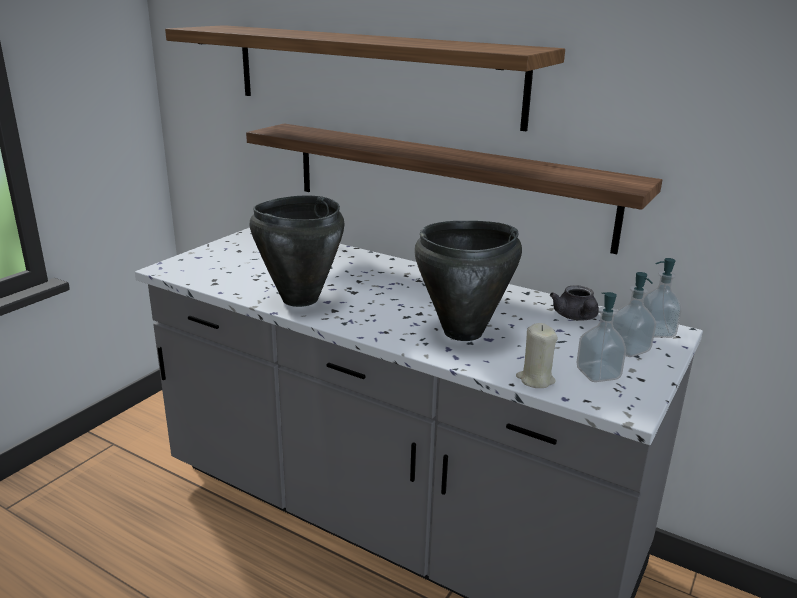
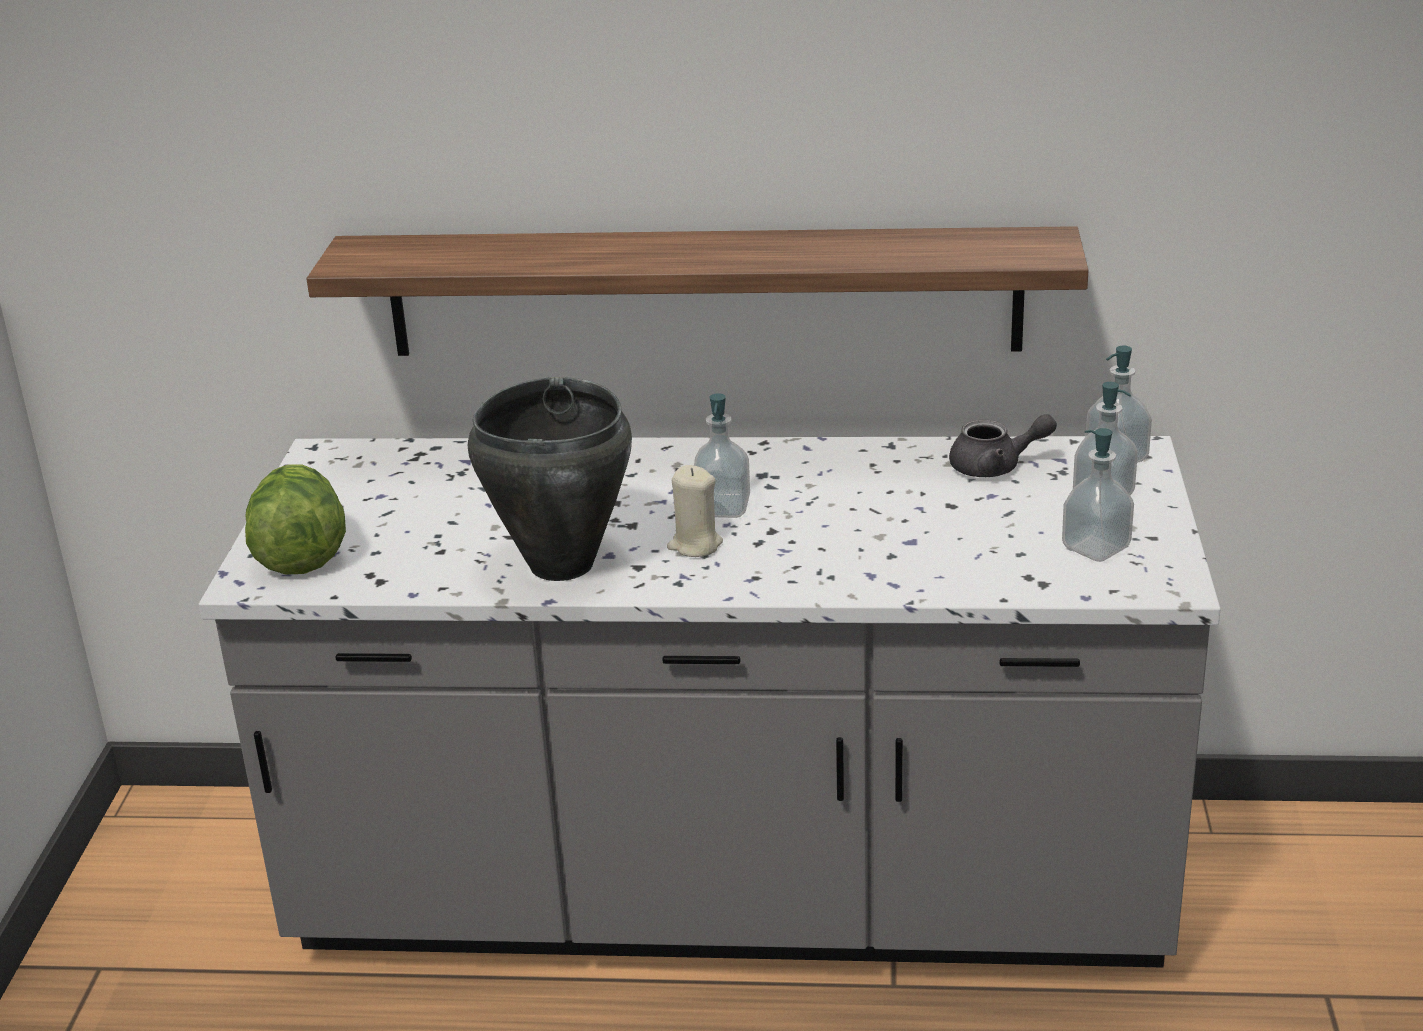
camera: 25 degrees left, 5 degrees up
shelf [165,25,565,131] -> none
black cooking pot [414,221,522,341] -> none
beige candle [516,323,558,388] -> beige candle moved to [667,465,723,557]
grey teapot [550,285,599,320] -> grey teapot turned 60 degrees counterclockwise [949,414,1057,477]
none -> lettuce [245,464,346,575]
none -> soap dispenser [694,393,750,518]

